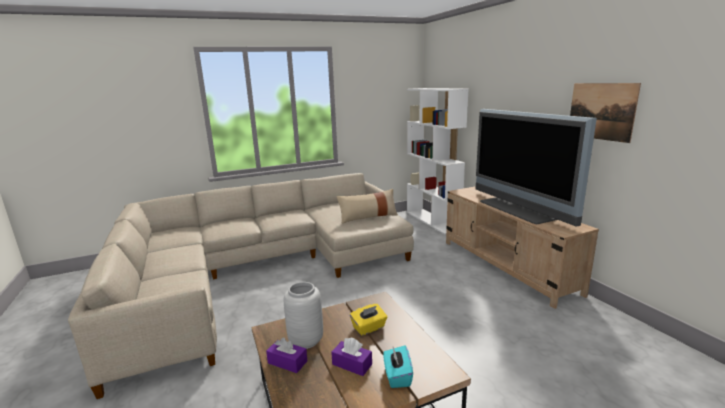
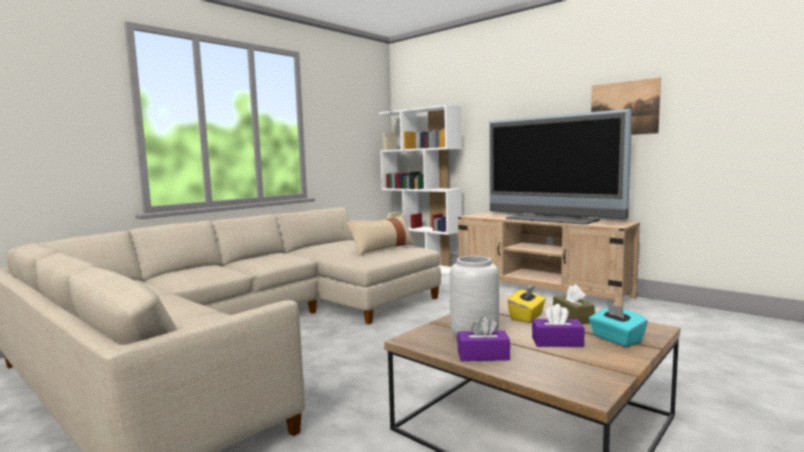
camera: 25 degrees left, 10 degrees down
none -> brown tissue box [553,284,595,324]

